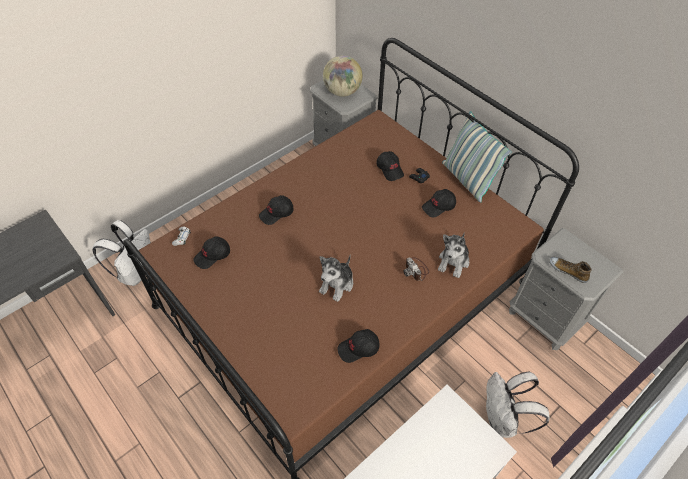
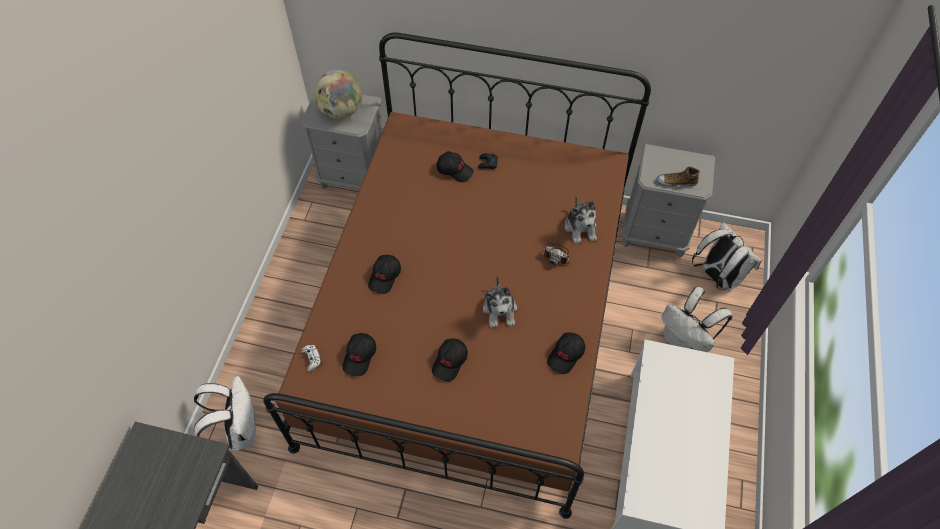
camera: 35 degrees left, 5 degrees up
black cap [422,189,456,217] -> black cap moved to [432,338,468,382]
pillow [442,111,512,202] -> none
none -> white backpack [692,222,762,291]

